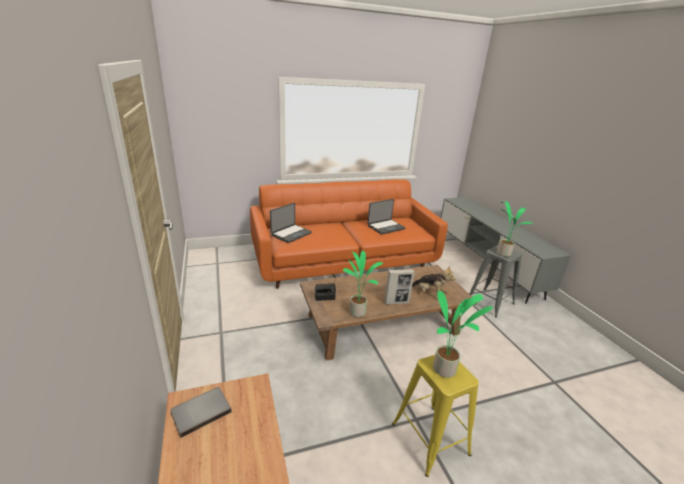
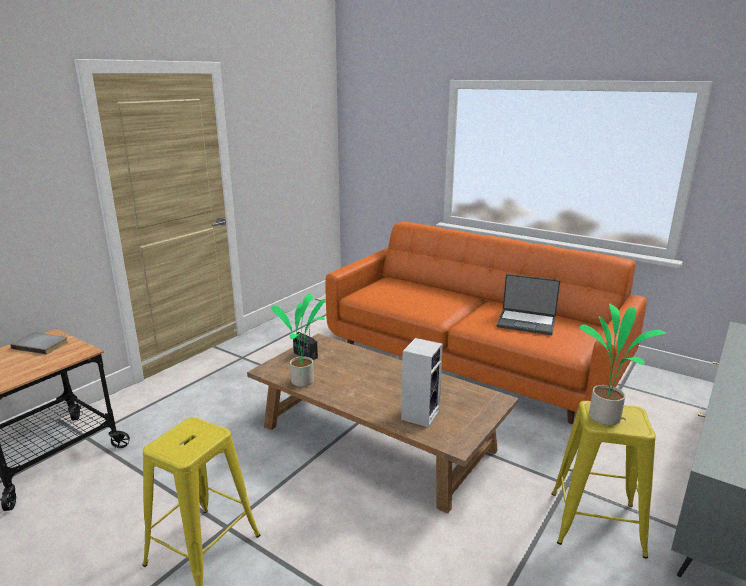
camera: 55 degrees right, 5 degrees down
laptop [270,203,312,243] -> none
picture frame [384,269,415,305] -> none
plush toy [412,266,456,293] -> speaker [401,338,443,427]
potted plant [433,291,493,378] -> none
grey stool [469,245,522,318] -> yellow stool [552,401,656,559]

